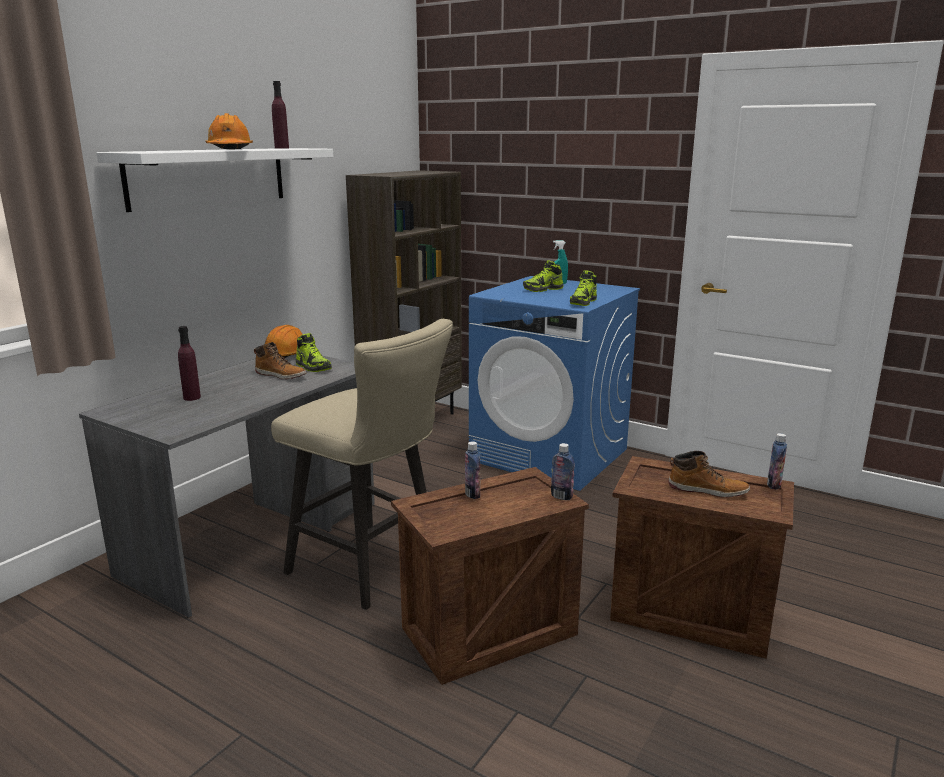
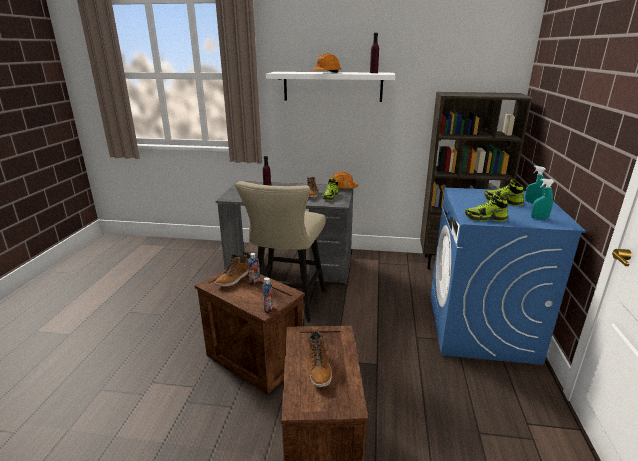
camera: 65 degrees right, 5 degrees up
bottle [767,433,787,490] -> none
none -> boot [215,254,249,287]
none -> turquoise spray bottle [531,179,555,219]

